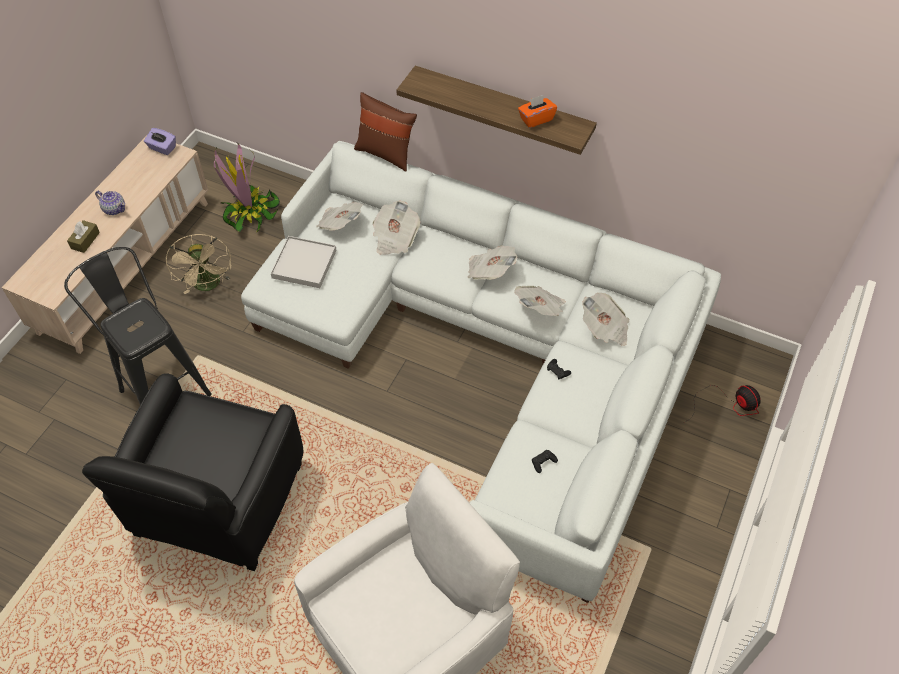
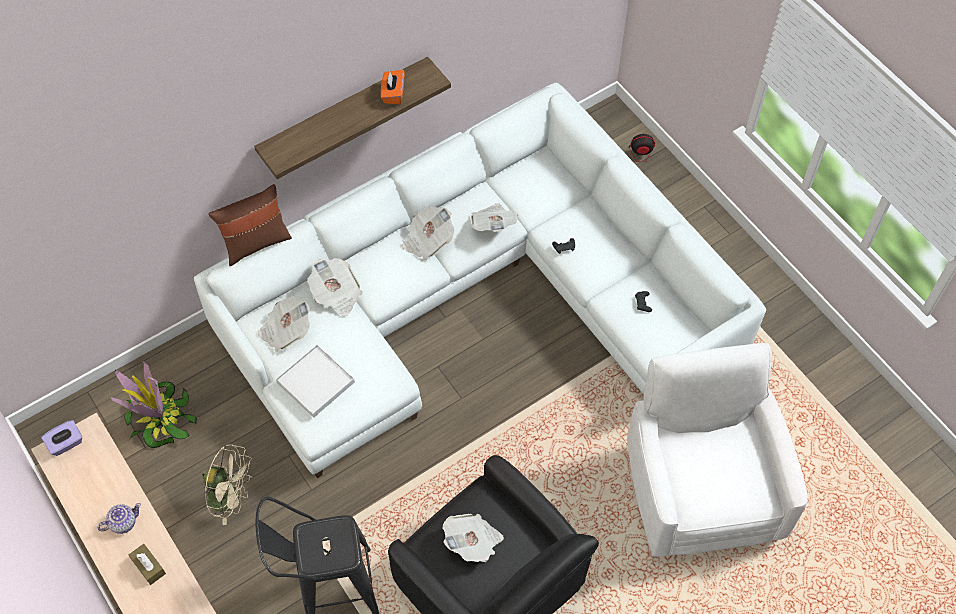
camera: 60 degrees left, 5 degrees up
newspaper [582,293,630,346] -> newspaper moved to [443,514,504,562]

